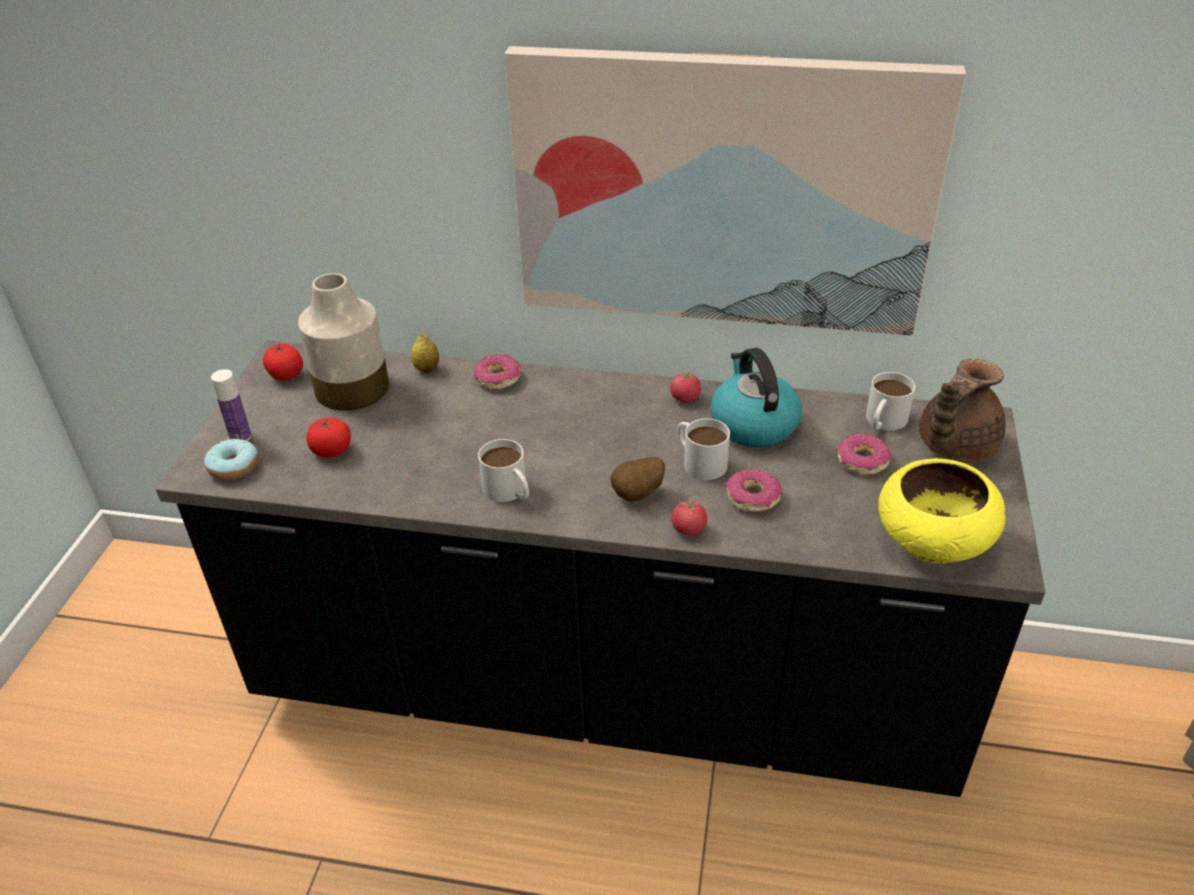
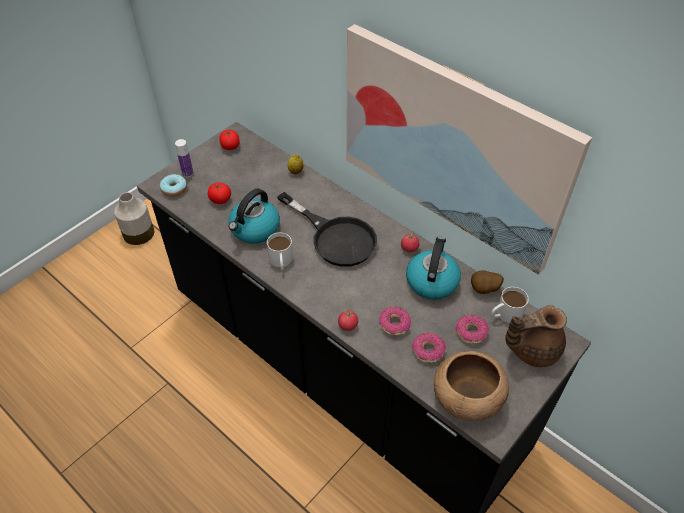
camera: 30 degrees right, 10 degrees up
beige vase [298,273,389,410] -> beige vase moved to [114,192,154,245]
donut [474,354,521,390] -> donut moved to [412,333,446,363]
potato [610,457,665,501] -> potato moved to [471,270,504,294]
white mug [676,418,730,480] -> none
yellow bowl [878,458,1005,563] -> brown bowl [434,351,509,421]
none -> kettle [229,189,280,243]
none -> black frying pan [277,192,377,267]

